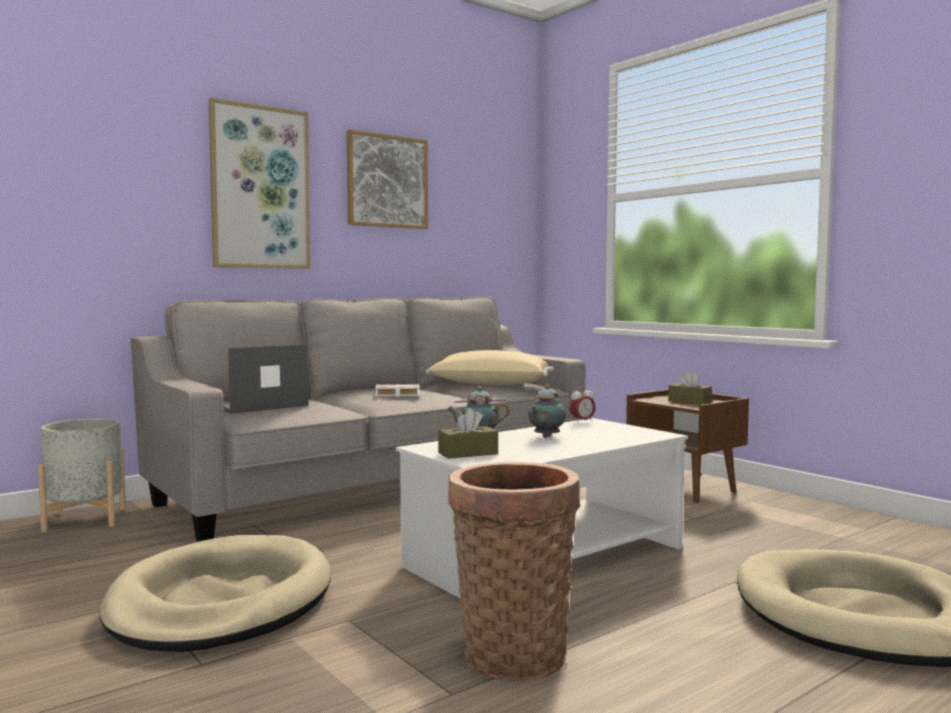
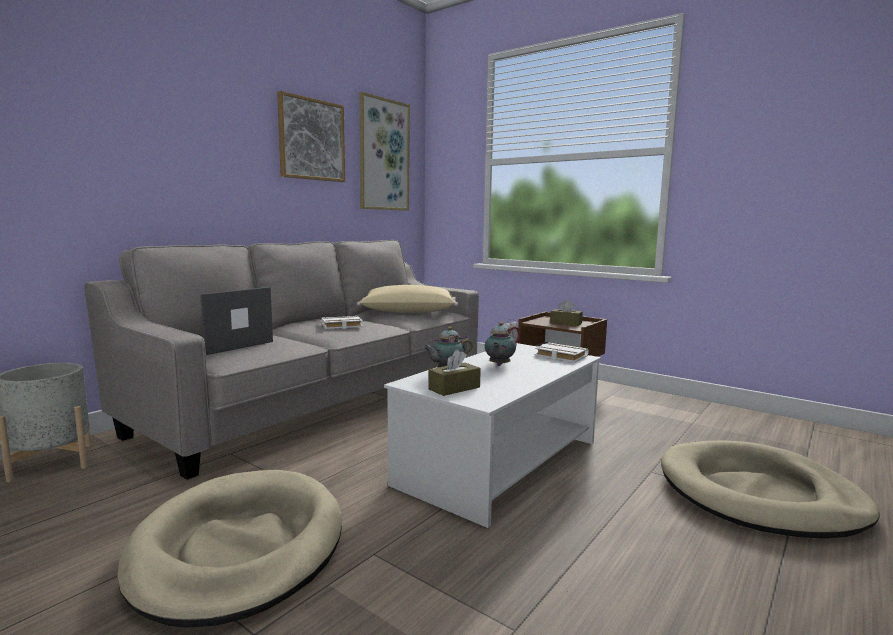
camera: 15 degrees left, 5 degrees up
picture [209,98,310,269] -> picture moved to [359,92,410,211]
basket [448,461,580,681] -> none
none -> white book [534,343,589,362]

